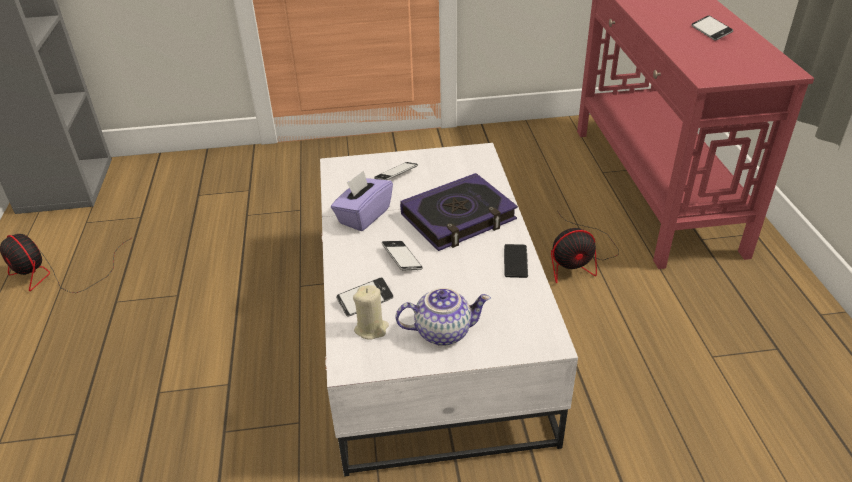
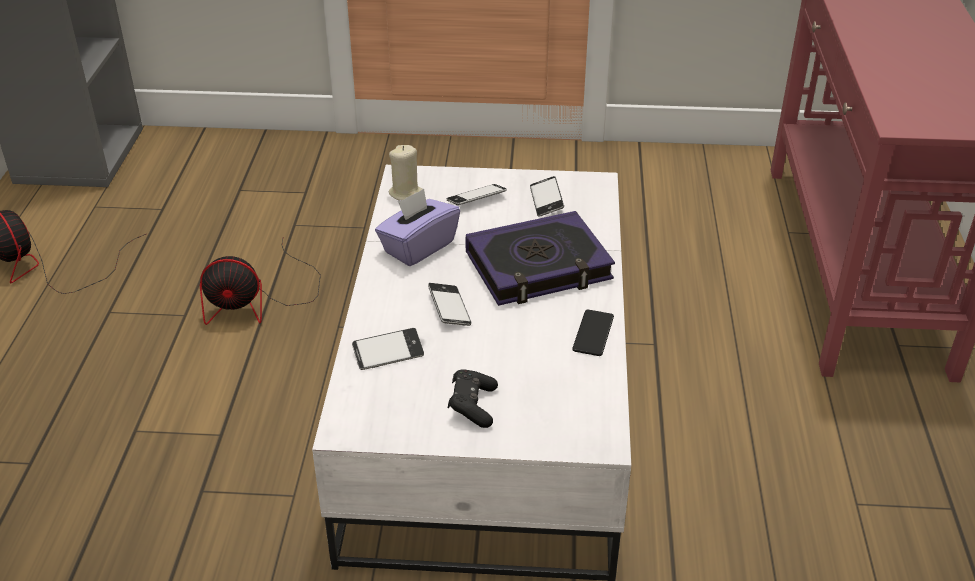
camera: 10 degrees right, 0 degrees up
beige candle [353,285,389,339] -> beige candle moved to [389,145,423,201]
teapot [395,288,491,346] -> black game controller [448,369,498,428]
fan [551,212,619,283] -> fan moved to [200,239,321,325]
phone [691,15,733,41] -> phone moved to [530,176,564,217]

